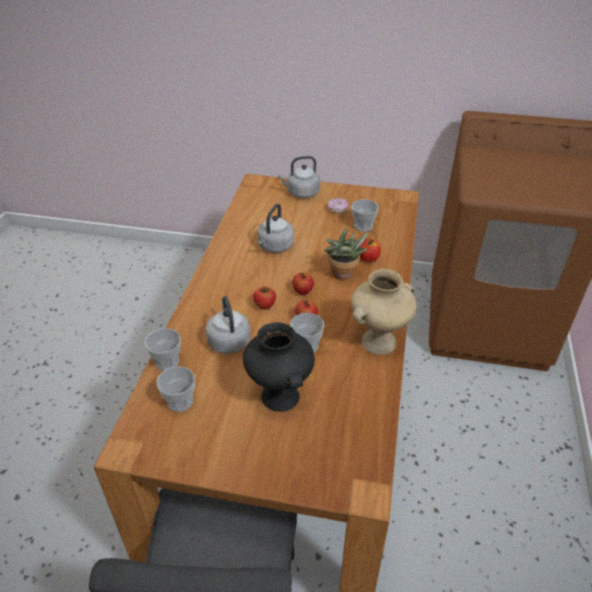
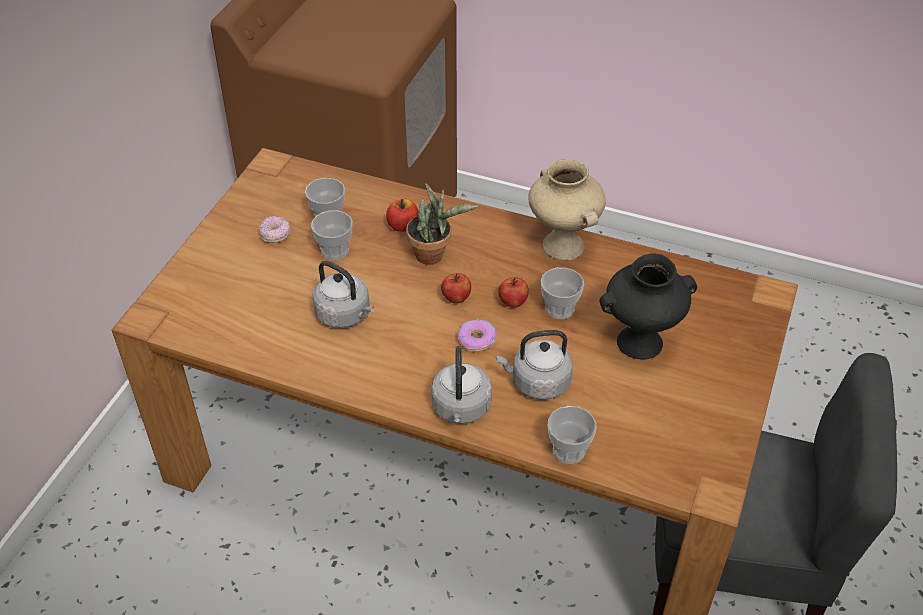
camera: 80 degrees left, 5 degrees up
cup [157,366,195,412] -> cup moved to [311,210,353,260]
apple [253,287,276,310] -> donut [458,319,497,352]
grey kettle [278,156,320,198] -> grey kettle moved to [431,346,492,424]

